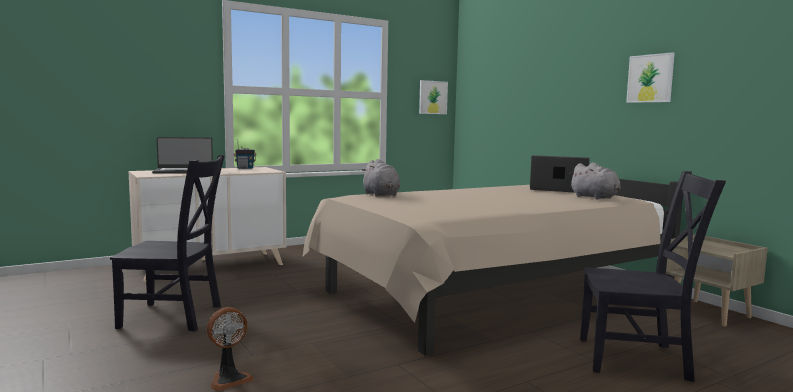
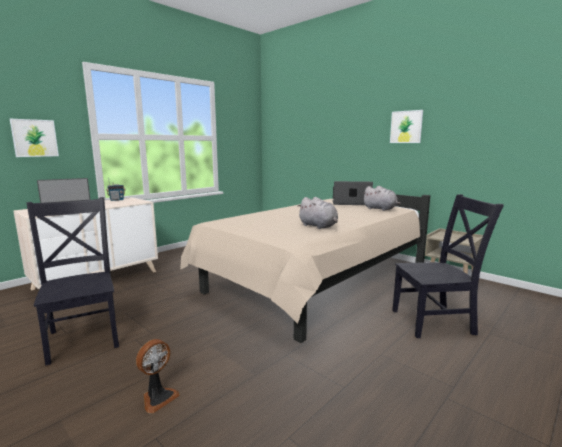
camera: 15 degrees left, 5 degrees up
black chair [110,155,225,331] -> black chair turned 105 degrees counterclockwise [26,197,119,366]
grey plush toy [361,159,400,197] -> grey plush toy moved to [298,197,338,229]
picture [419,80,448,114] -> picture moved to [10,119,59,157]

